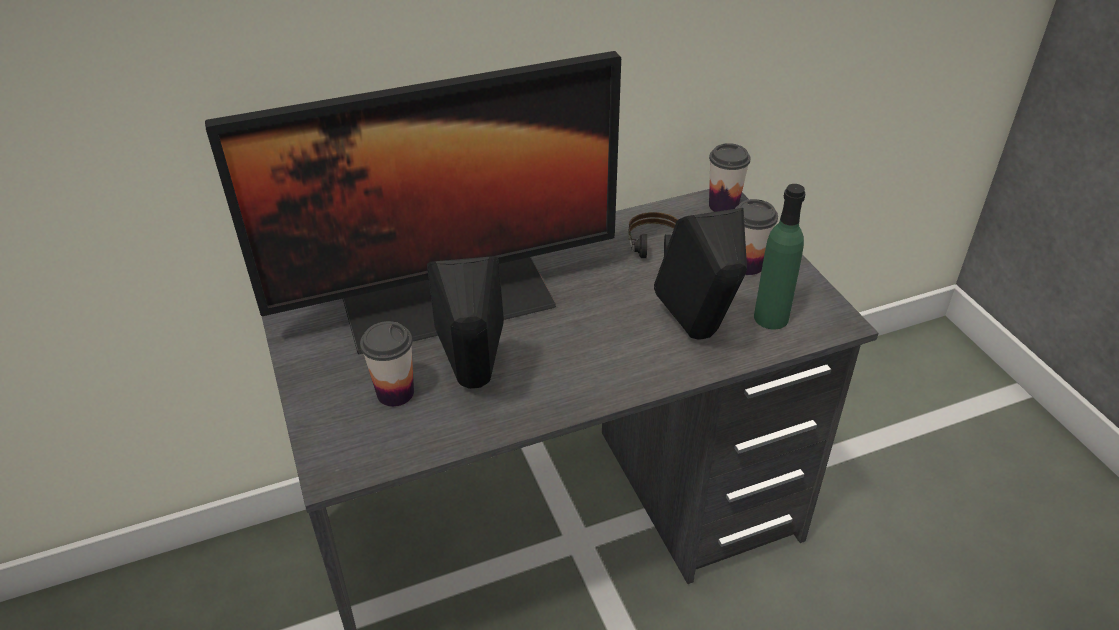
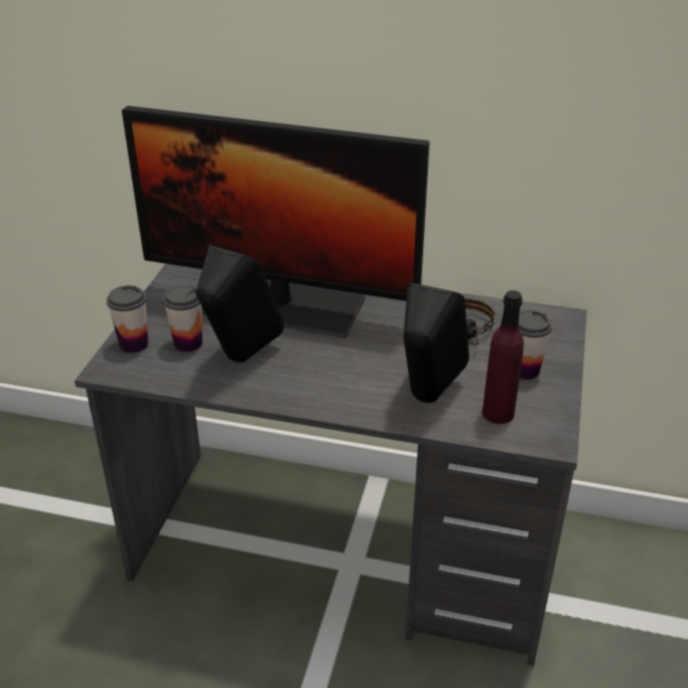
camera: 35 degrees right, 5 degrees down
cup [709,143,750,212] -> cup moved to [106,285,148,353]
green bottle [754,184,805,329] -> purple bottle [482,290,524,424]

